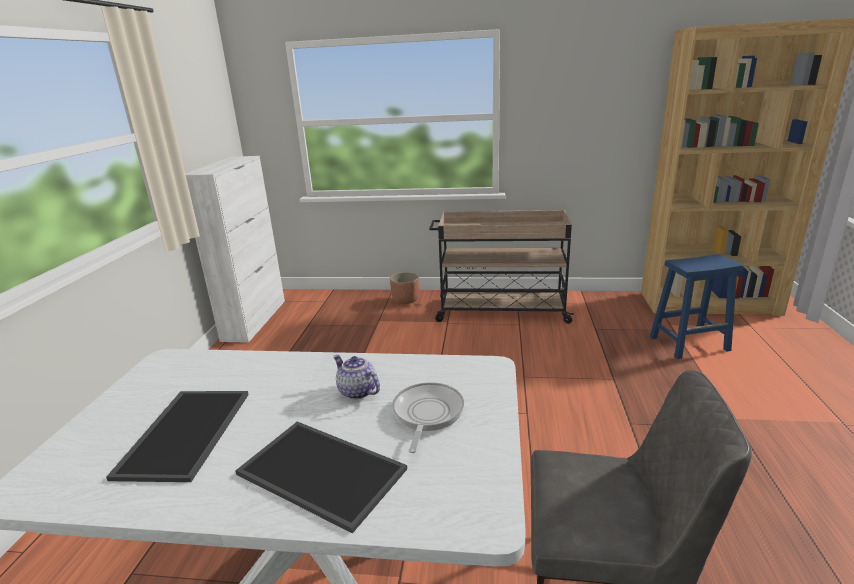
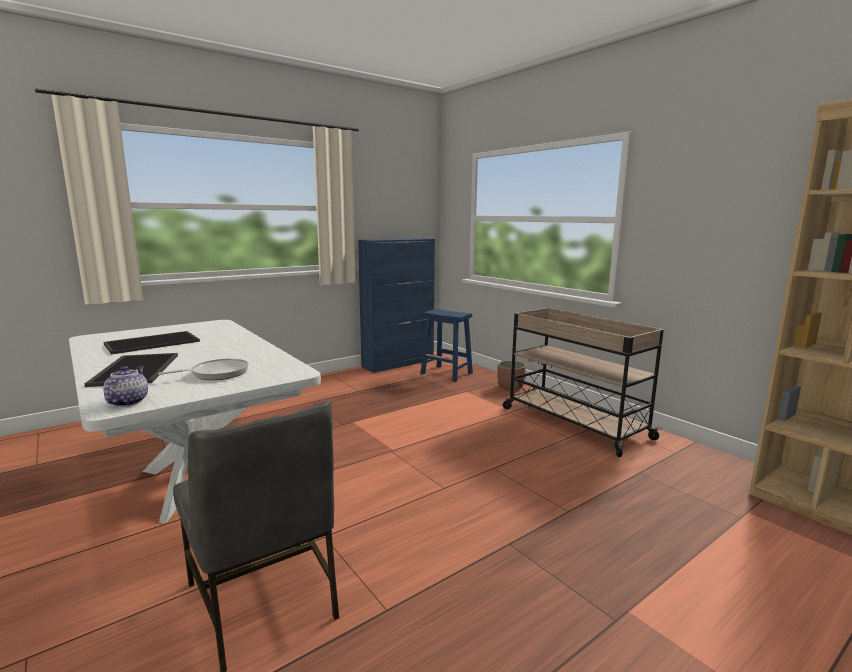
camera: 45 degrees right, 10 degrees down
white cabinet [185,156,285,343] -> blue cabinet [358,238,435,373]
teapot [333,355,380,399] -> teapot moved to [103,366,148,407]
blue stool [650,254,743,359] -> blue stool moved to [420,309,473,382]

